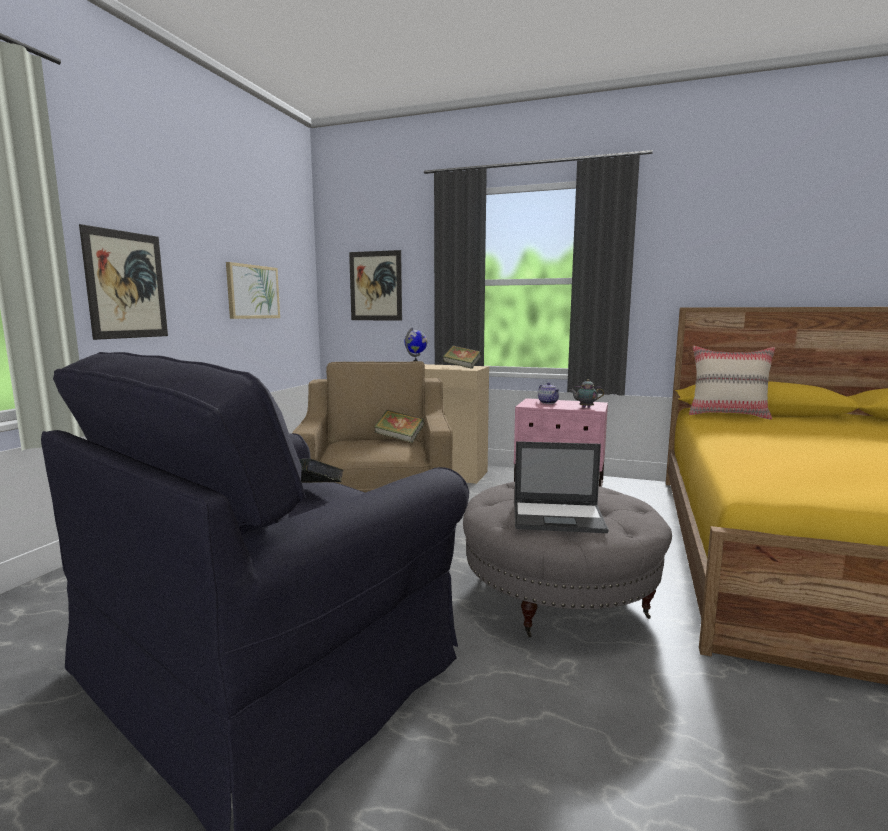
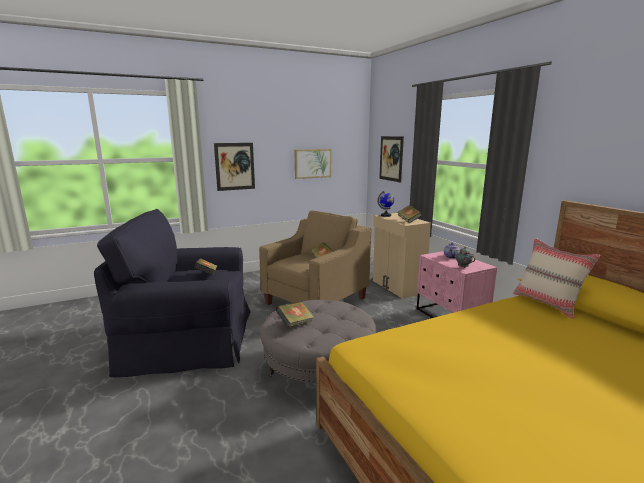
camera: 45 degrees right, 5 degrees up
laptop [515,441,609,533] -> book [275,301,314,327]

